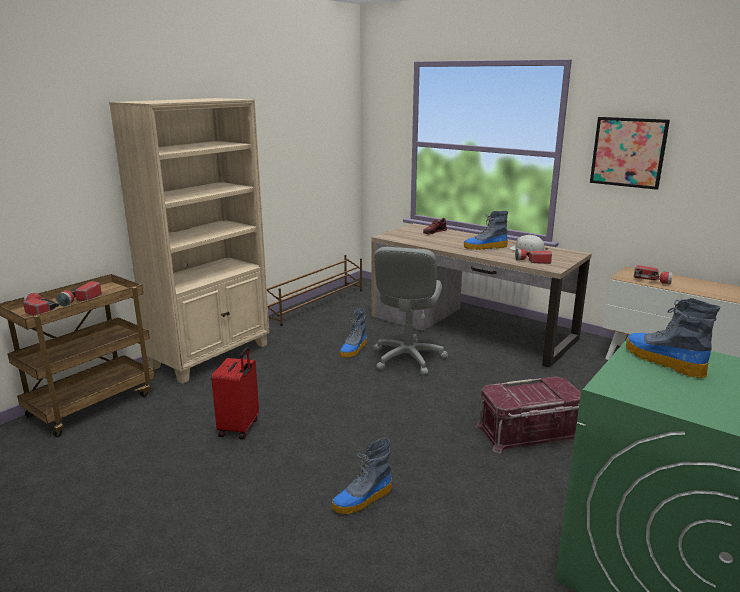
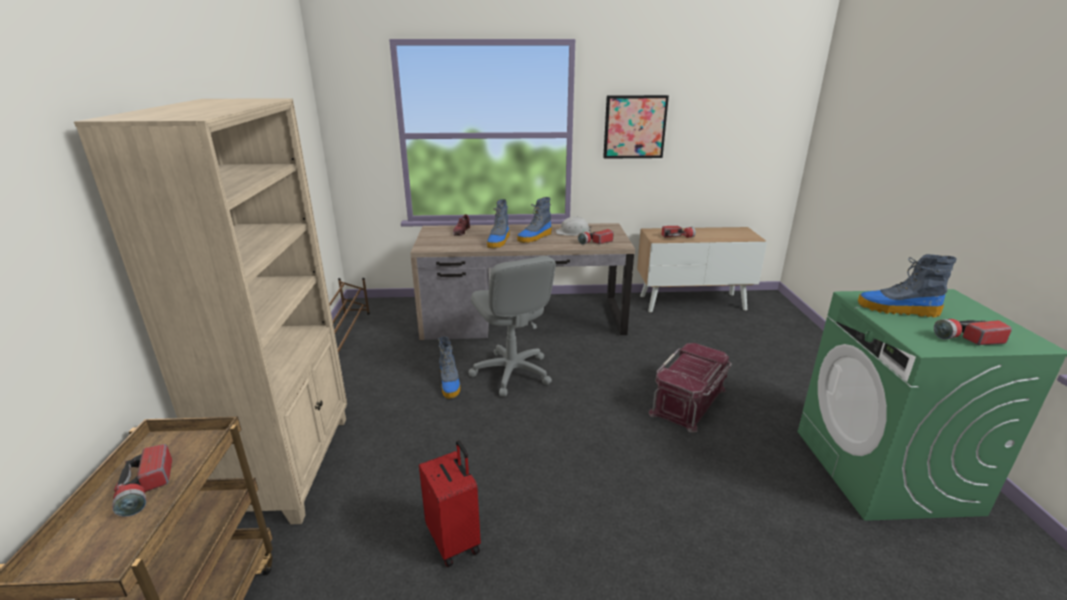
camera: 40 degrees left, 5 degrees up
flashlight [23,292,59,316] -> flashlight moved to [934,319,1012,345]
boot [332,438,392,514] -> boot moved to [487,199,510,248]

